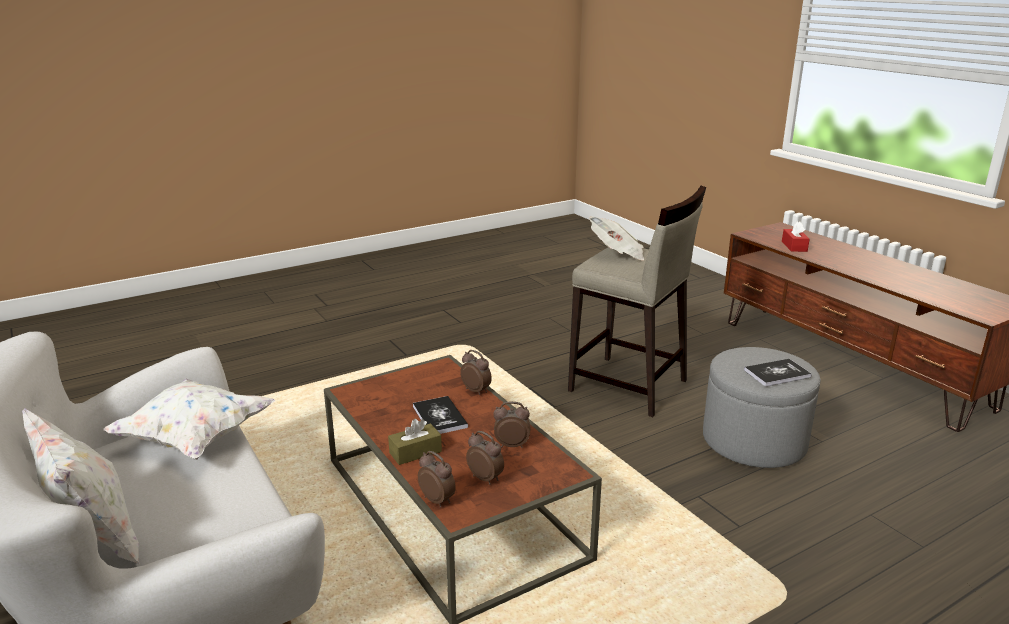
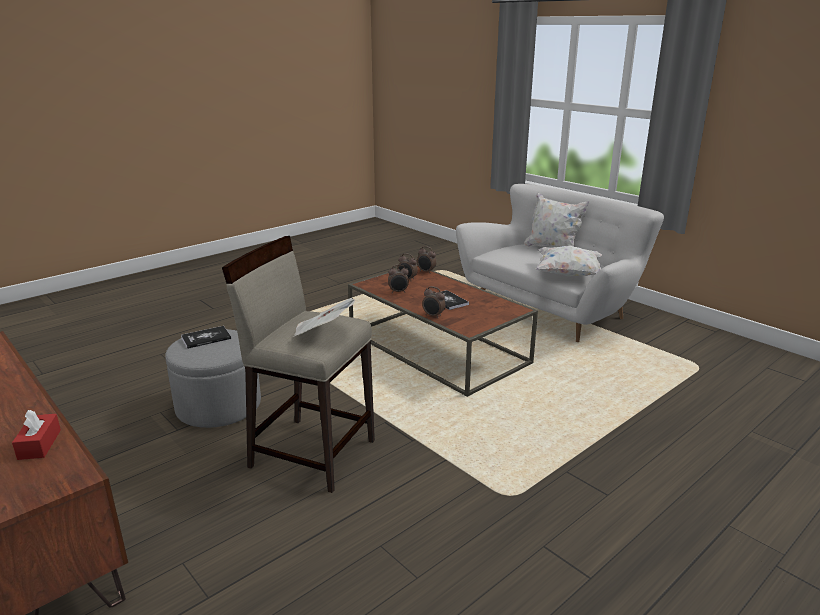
camera: 170 degrees right, 0 degrees up
brown tissue box [388,419,442,465] -> none

